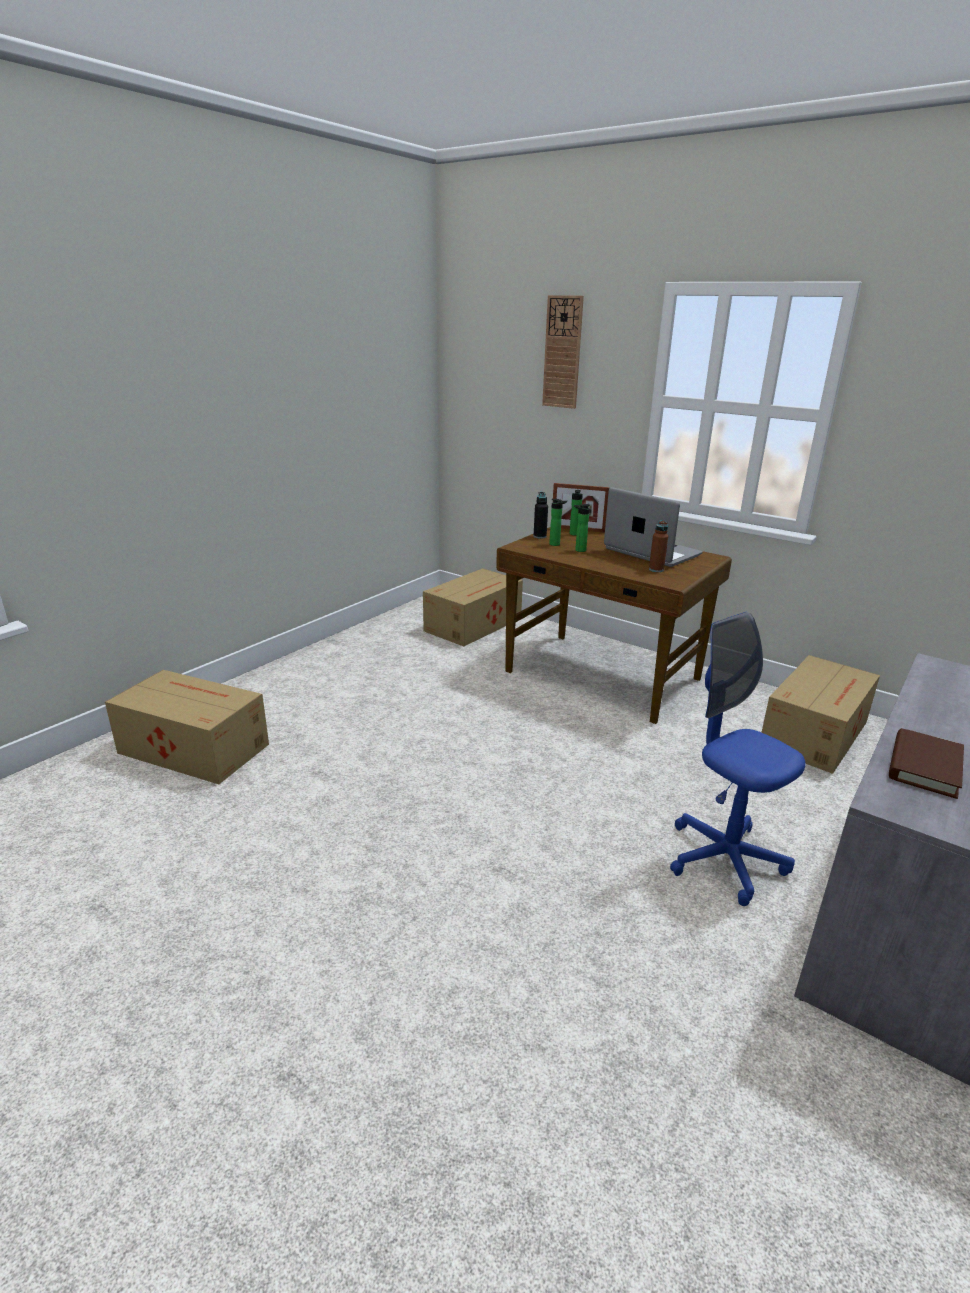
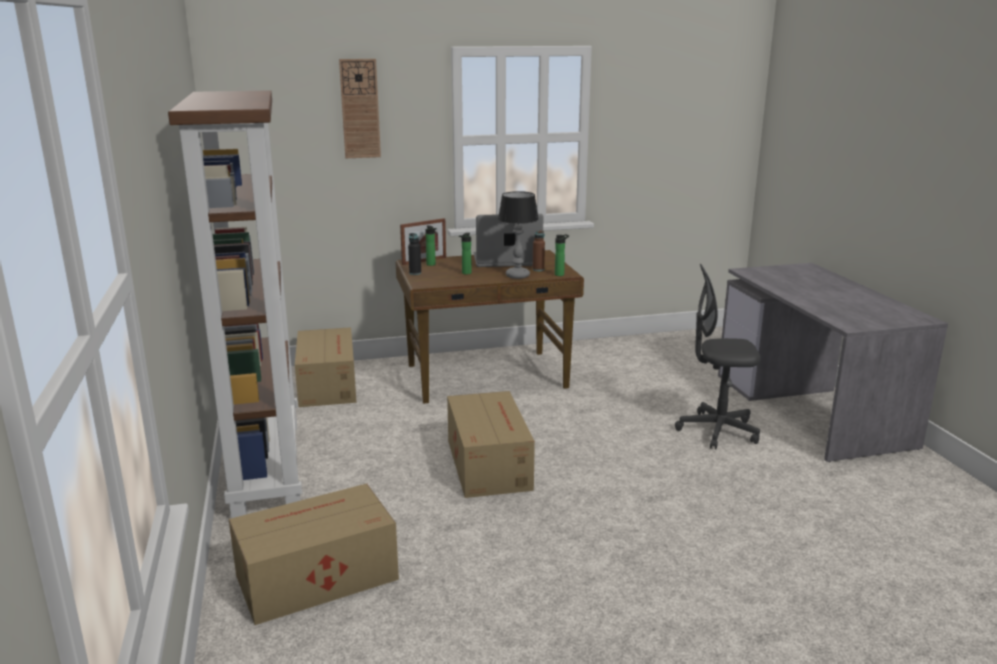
camera: 50 degrees left, 5 degrees down
bottle [549,499,567,546] -> bottle moved to [555,234,569,276]
blue office chair [670,612,805,906] -> grey office chair [675,264,761,449]
cardboard box [761,655,880,774] -> cardboard box moved to [447,391,535,498]
brown book [889,728,964,799] -> none
none -> brown bookcase [168,90,302,518]
none -> table lamp [498,191,539,279]

